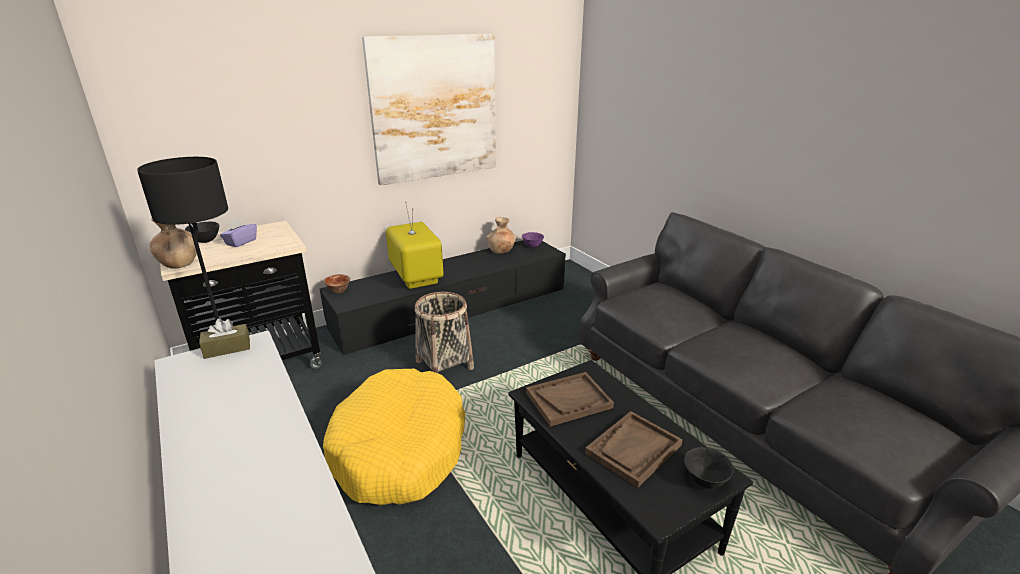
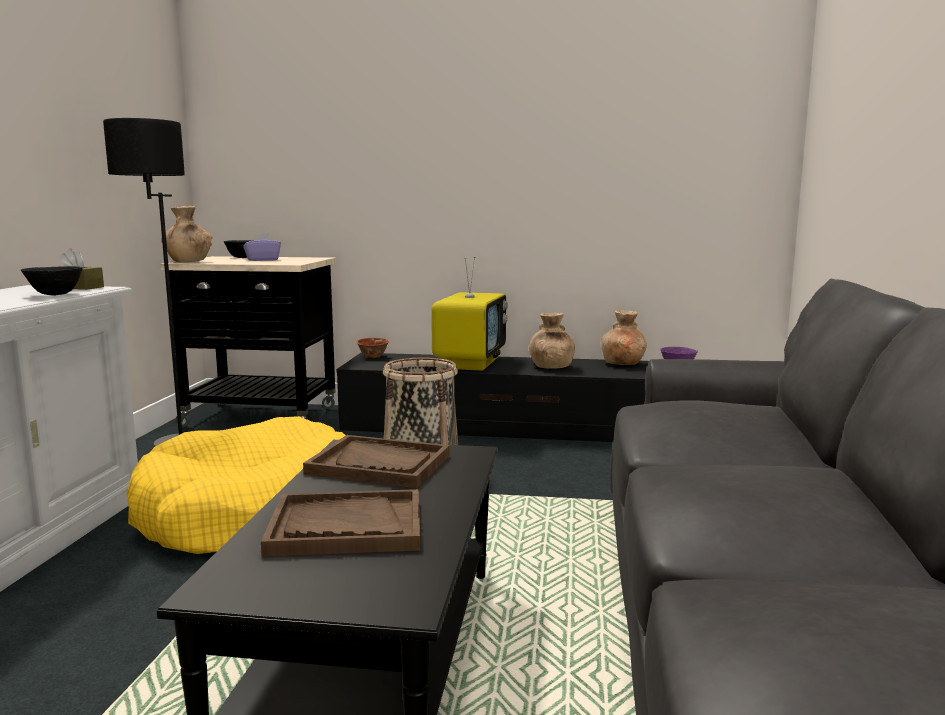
camera: 40 degrees right, 15 degrees down
picture [362,34,496,186] -> none
black bowl [684,447,734,489] -> black bowl moved to [21,266,83,296]
none -> brown vase [529,313,575,368]

